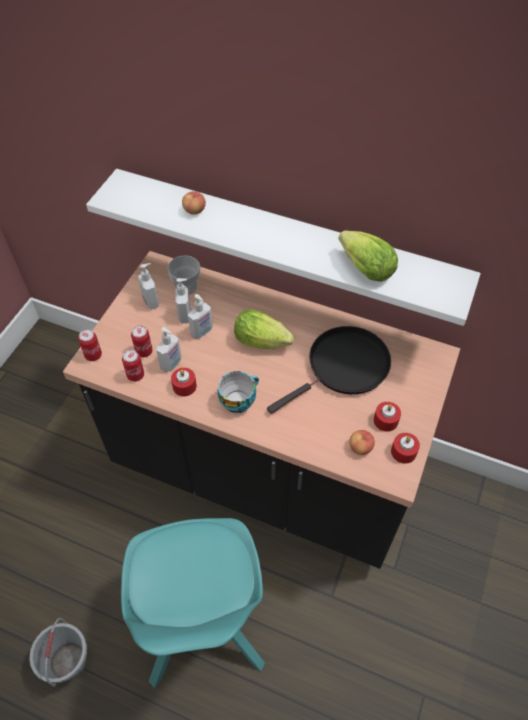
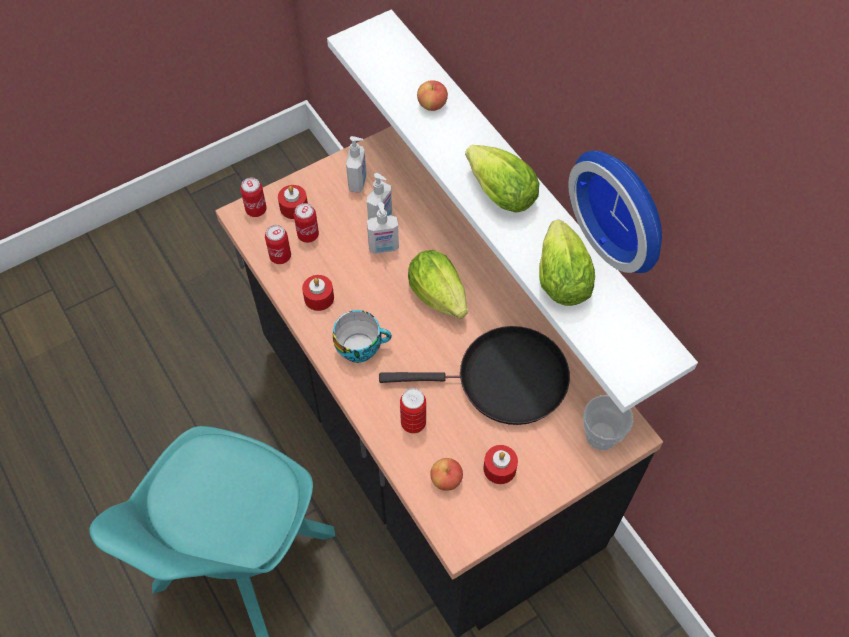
camera: 35 degrees right, 5 degrees up
grey bucket [29,618,87,687] -> none
soap dispenser [156,327,182,373] -> none
cup [167,255,201,294] -> cup moved to [583,395,633,450]
red candle [391,433,420,464] -> red candle moved to [278,185,308,219]
none -> can [400,388,426,434]
none -> lettuce [465,145,539,212]
none -> wall clock [569,151,662,273]

